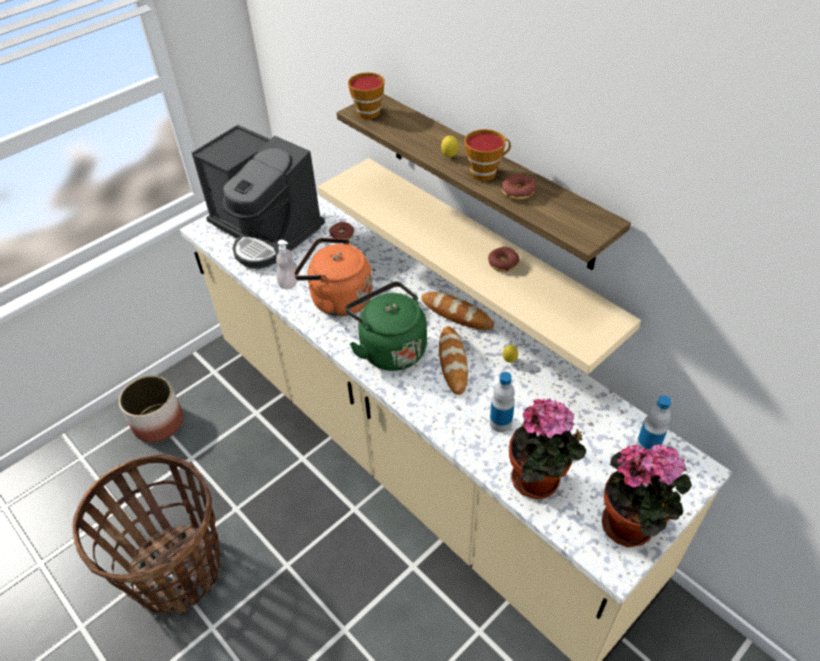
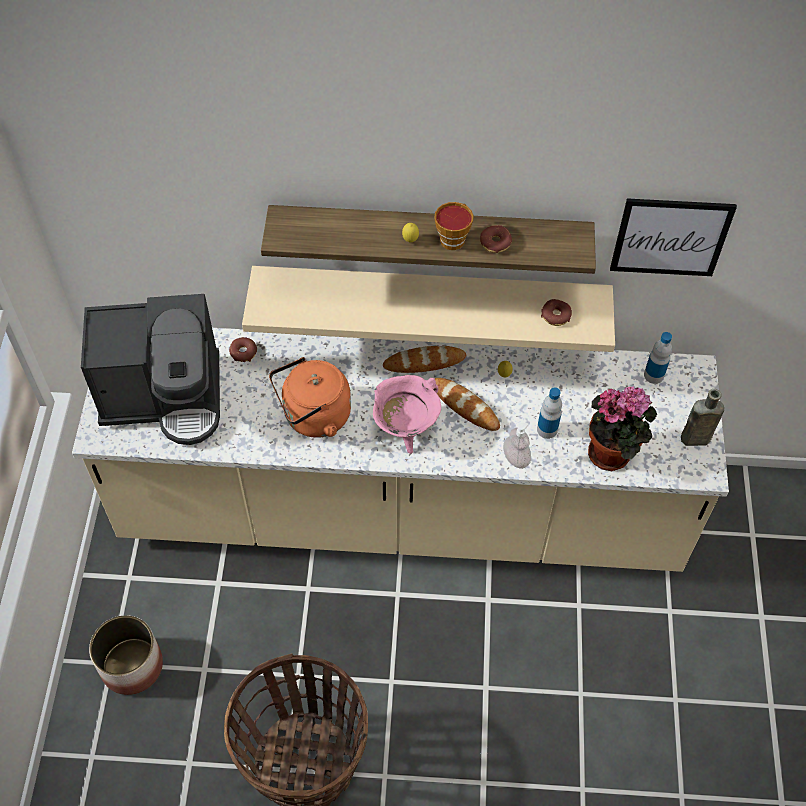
camera: 45 degrees left, 10 degrees up
soap dispenser [276,240,299,290] -> soap dispenser moved to [503,423,531,469]
green kettle [345,281,427,371] -> pink cooking pot [373,375,441,454]
cup [348,72,385,119] -> none
donut [488,247,519,272] -> donut moved to [541,299,572,326]
potted plant [602,445,692,547] -> brown bottle [681,389,724,446]
none -> picture [610,198,737,276]

